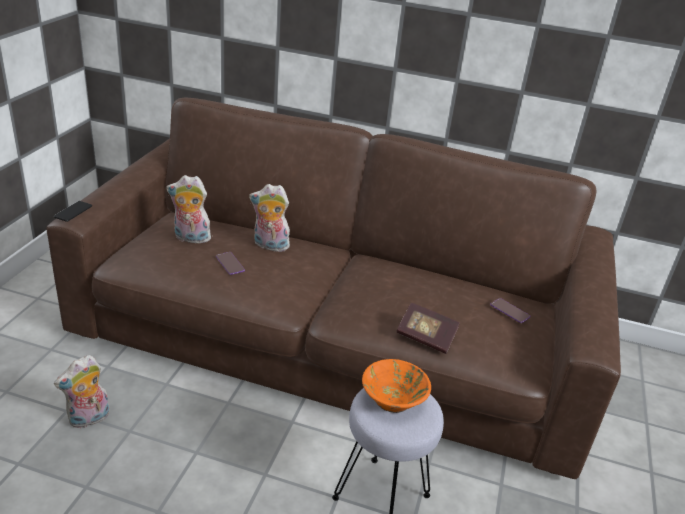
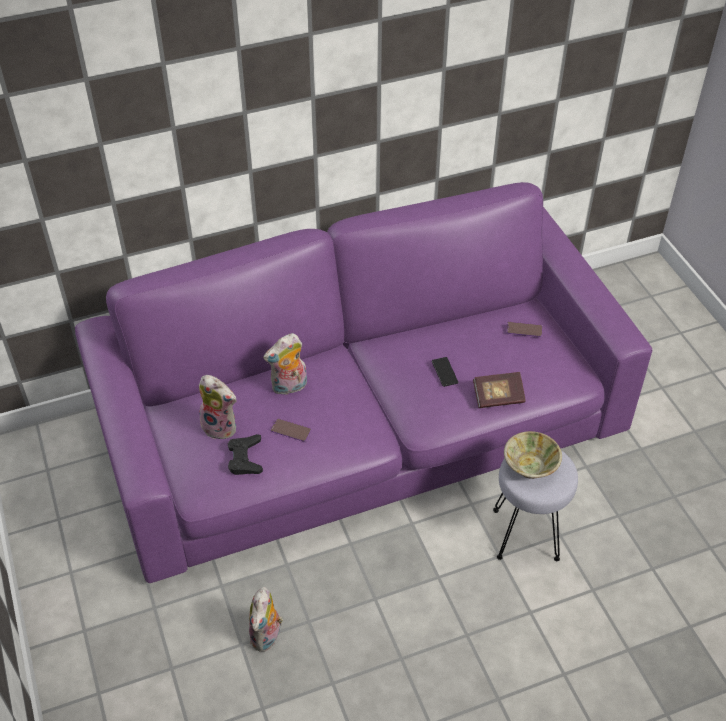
camera: 35 degrees left, 15 degrees up
brown sofa [46,97,621,479] -> purple sofa [75,182,652,583]
phone [54,201,92,222] -> phone moved to [432,357,458,387]
plush toy [167,175,211,243] -> plush toy turned 120 degrees counterclockwise [199,375,237,439]
orange bowl [362,359,431,413] -> beige bowl [504,431,562,479]
none -> black game controller [228,434,263,475]

